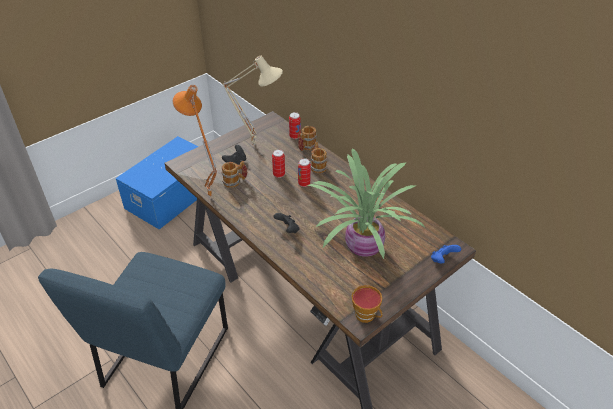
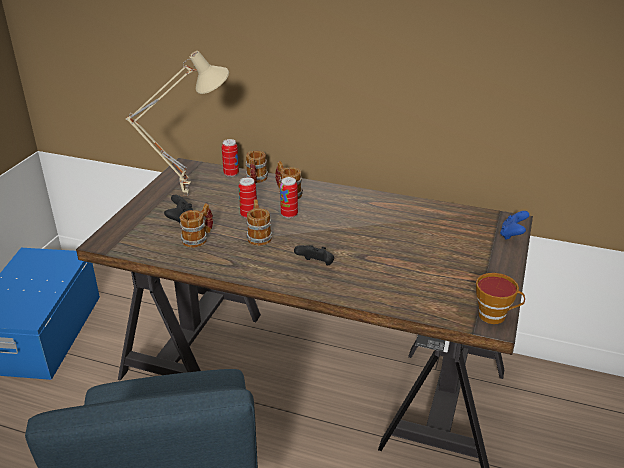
camera: 30 degrees left, 10 degrees down
orange table lamp [173,85,217,198] -> none
potted plant [307,149,426,259] -> none
none -> mug [246,199,272,246]

